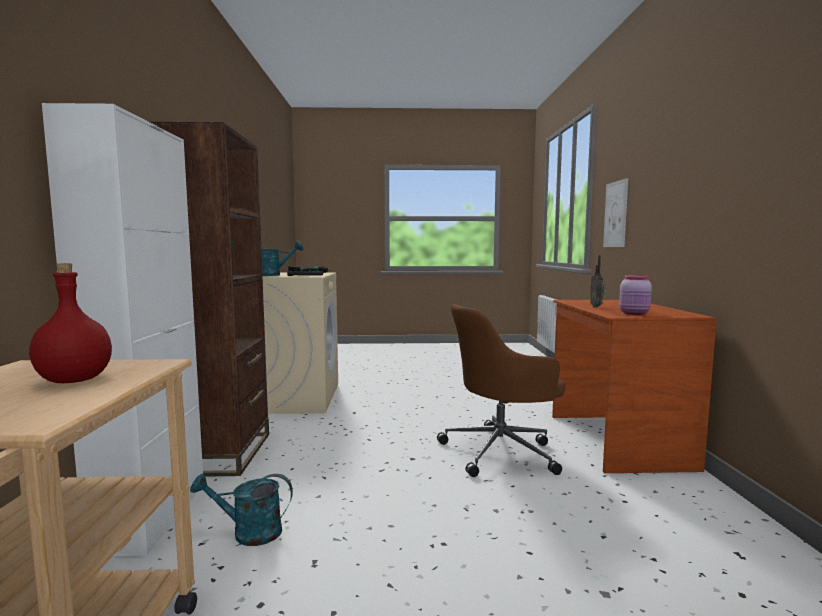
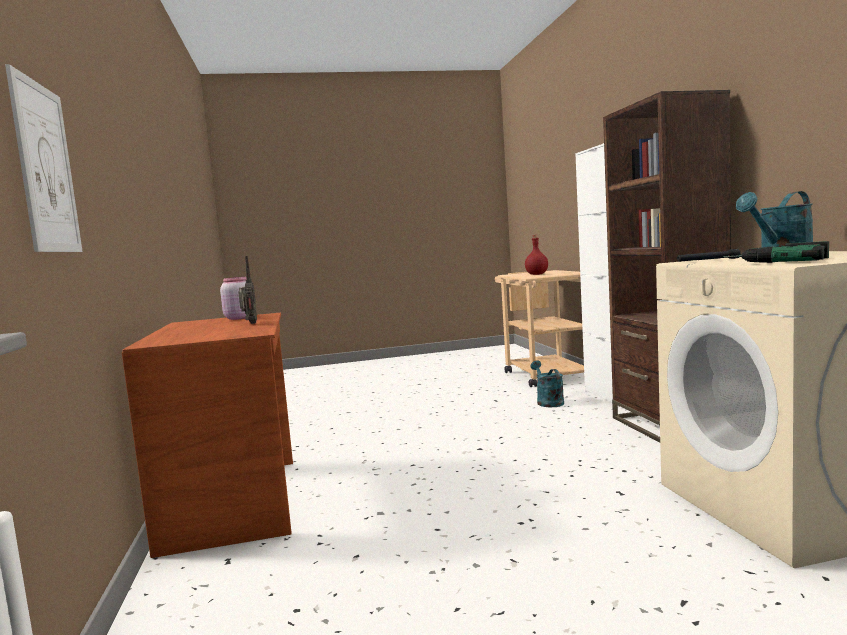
camera: 170 degrees right, 0 degrees up
turquoise watering can [190,474,293,546] -> turquoise watering can turned 90 degrees counterclockwise [530,360,564,407]
brown office chair [437,304,566,477] -> none

